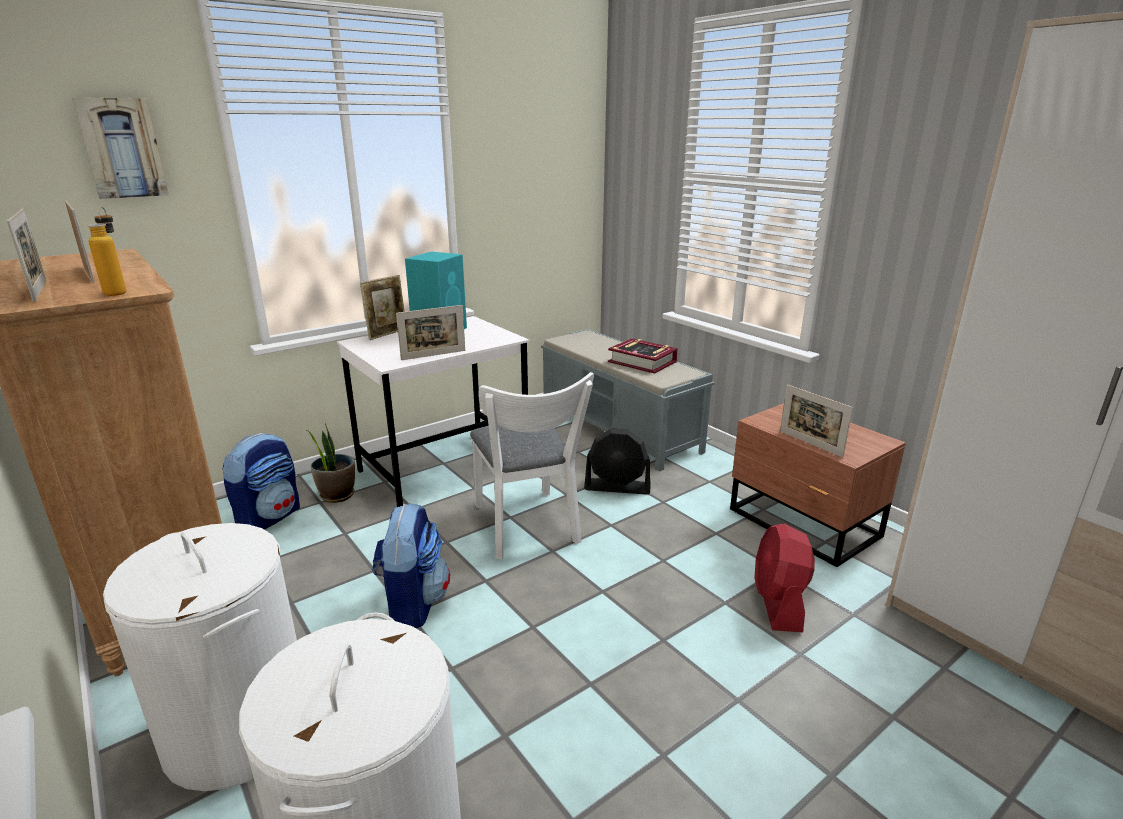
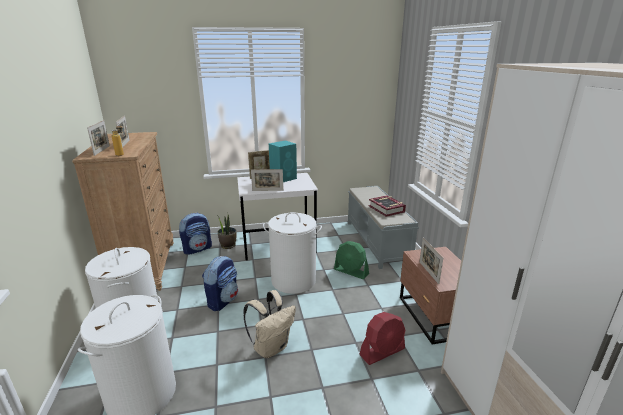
camera: 25 degrees right, 0 degrees up
picture [72,97,169,199] -> none
white chair [470,372,594,559] -> white laundry basket [263,212,322,294]
black fan [584,429,651,495] -> green fan [334,241,369,279]
red fan [754,524,815,632] -> red fan turned 150 degrees counterclockwise [359,312,405,365]
none -> beige backpack [243,290,296,358]

